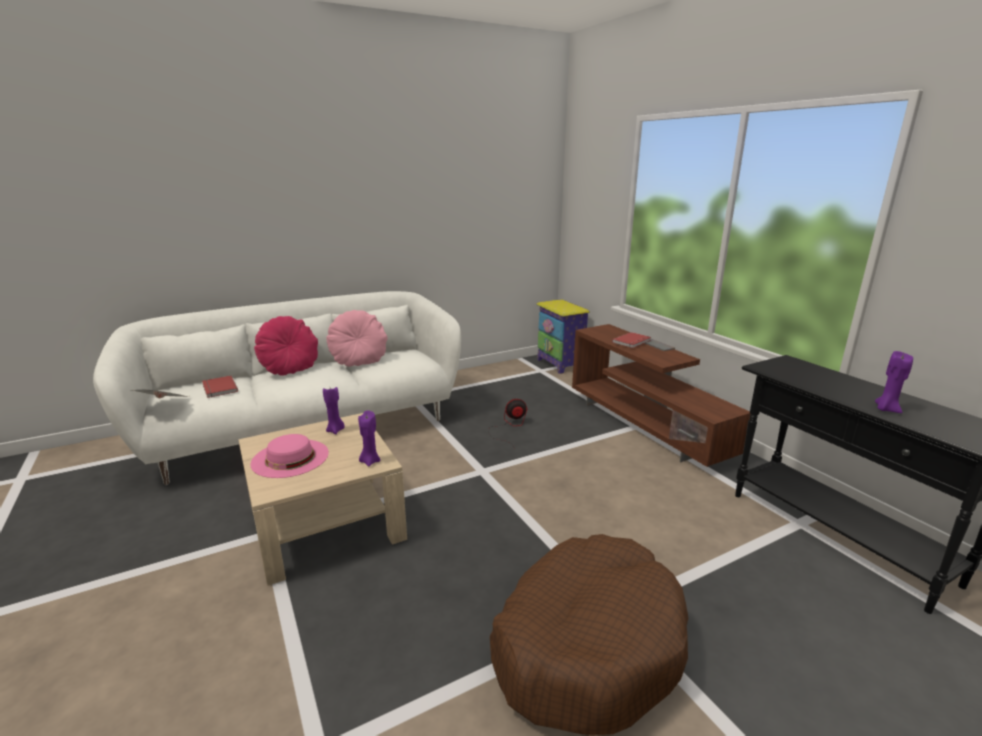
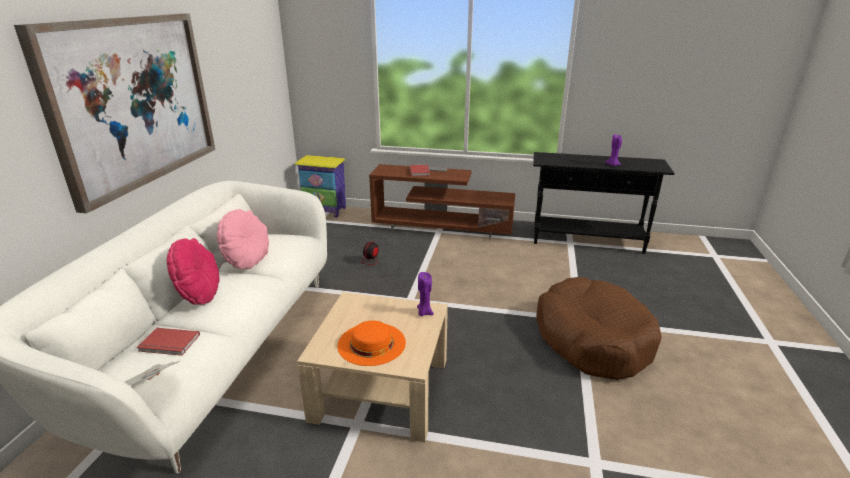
camera: 50 degrees left, 5 degrees up
pink hat [251,434,329,478] -> orange hat [337,321,406,366]
purple candle [323,387,345,434] -> none
none -> picture [14,14,215,213]

